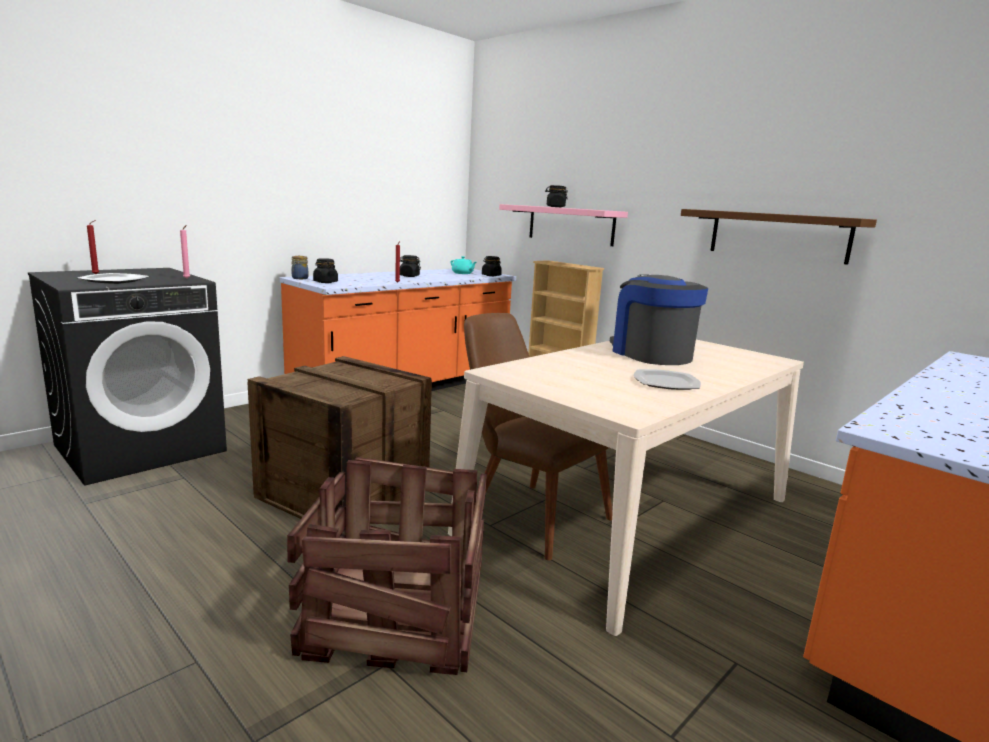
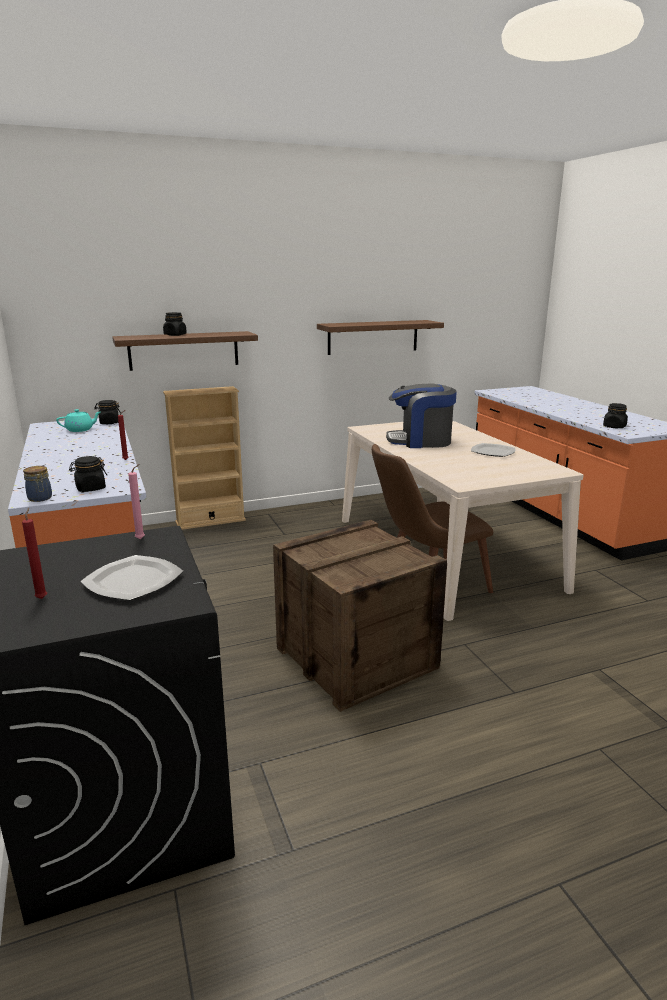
camera: 65 degrees left, 5 degrees up
crate [287,457,487,675] -> none
black jar [400,255,421,277] -> black jar moved to [603,403,628,428]
pink shelf [499,204,628,246] -> brown shelf [112,331,258,371]

